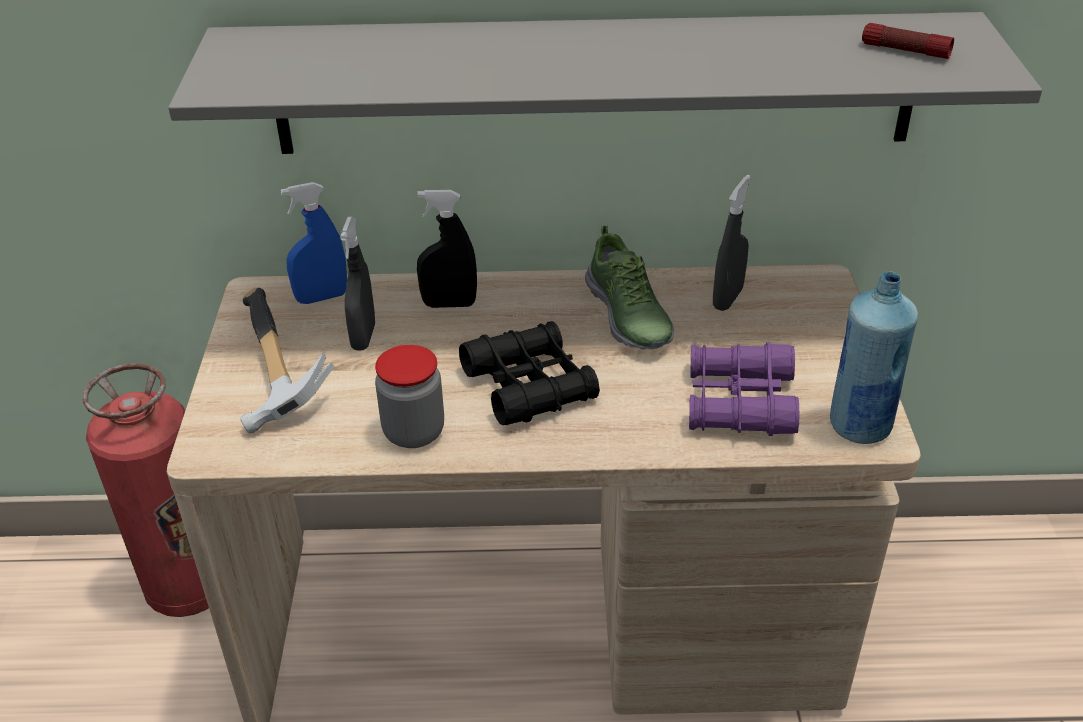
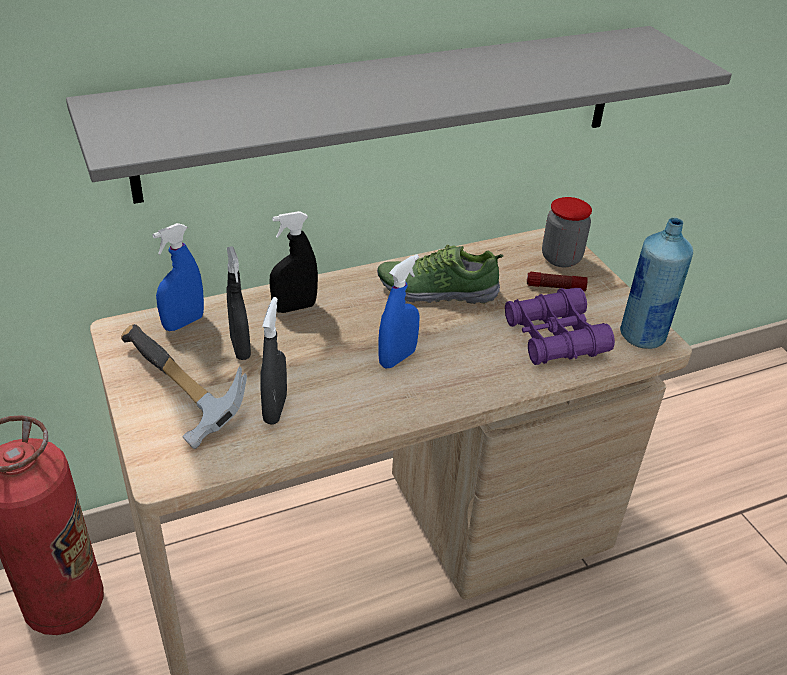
camera: 25 degrees left, 0 degrees up
jar [375,345,444,448] -> jar moved to [542,197,592,267]
black binoculars [459,321,600,425] -> blue spray bottle [378,254,420,369]
shoe [585,226,674,350] -> shoe turned 135 degrees clockwise [377,244,503,304]
grey spray bottle [713,175,751,311] -> grey spray bottle moved to [260,297,287,425]
flashlight [862,23,954,59] -> flashlight moved to [527,272,588,291]

